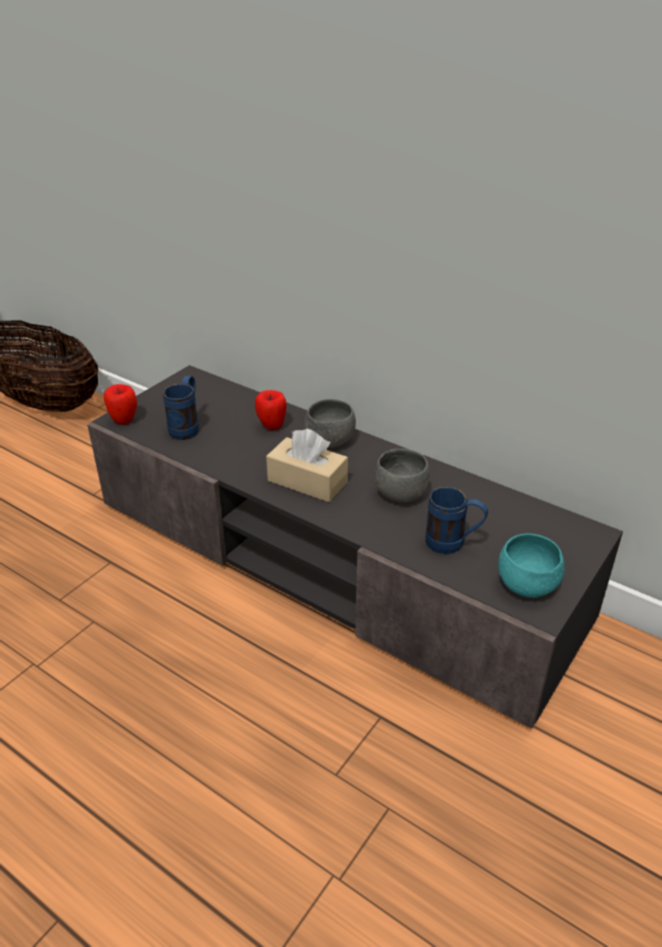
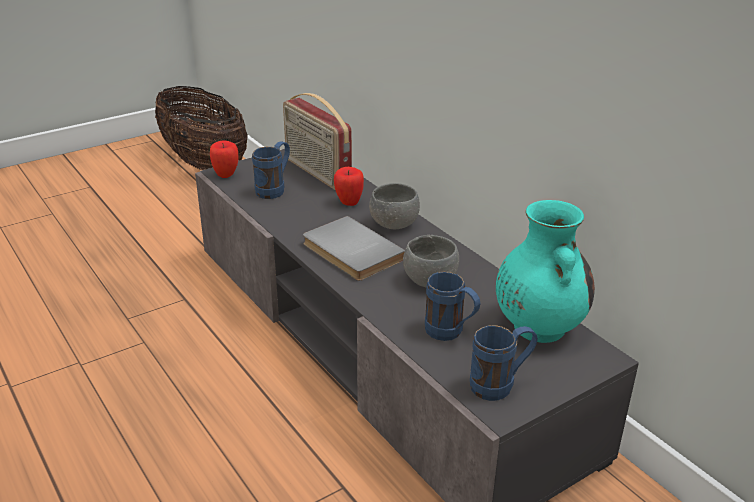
camera: 20 degrees right, 5 degrees down
beige tissue box [266,429,348,502] -> grey book [303,216,405,281]
turquoise bowl [498,533,565,598] -> blue mug [470,325,538,401]
none -> radio [283,93,352,190]
none -> turquoise vase [496,200,595,343]

